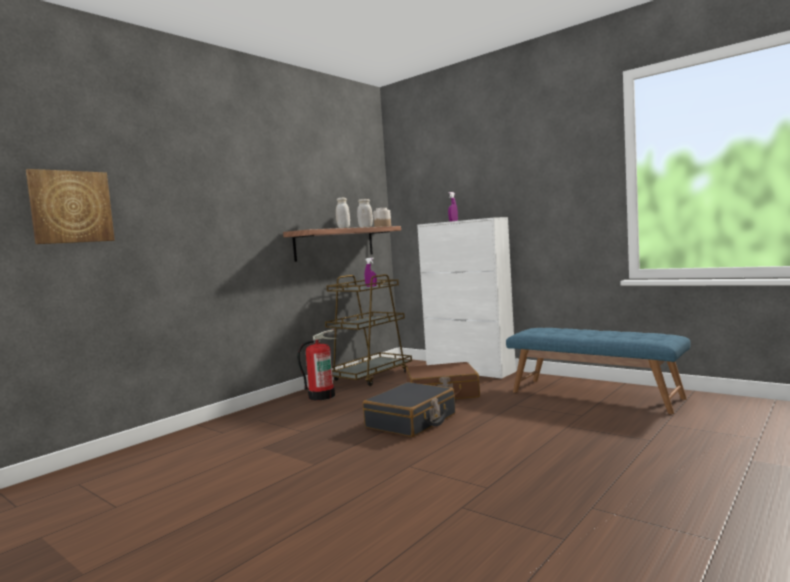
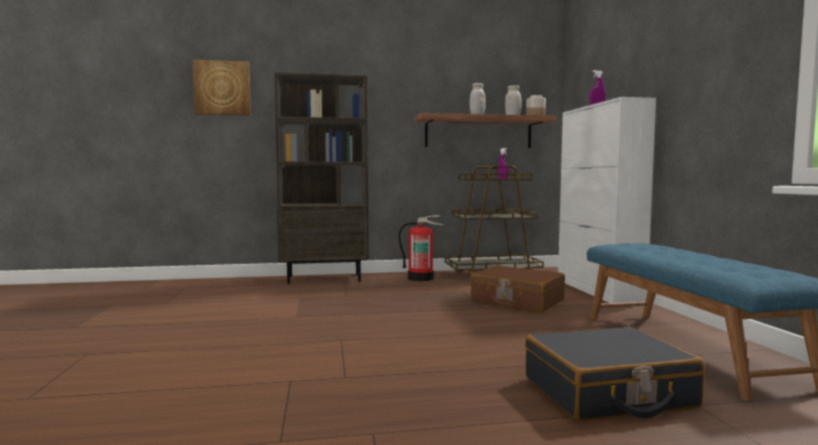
camera: 40 degrees right, 0 degrees up
black suitcase [363,382,455,437] -> black suitcase moved to [525,327,704,421]
none -> brown bookcase [274,72,369,284]

